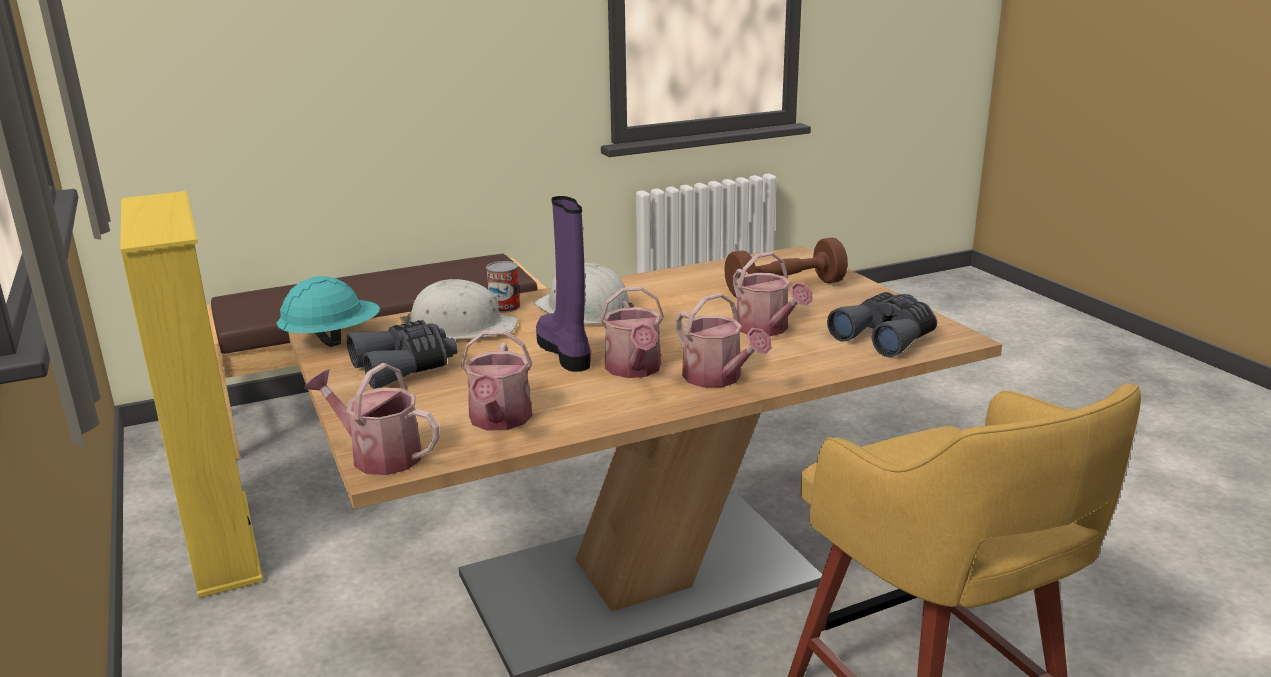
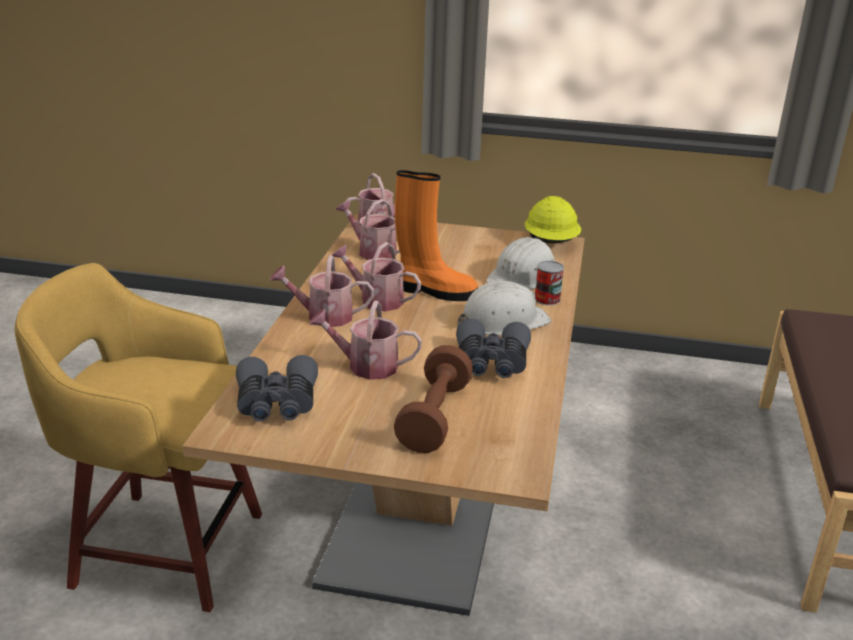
camera: 125 degrees right, 5 degrees up
yellow bookcase [120,191,263,598] -> none
turquoise hard hat [276,276,380,347] -> yellow hard hat [525,196,581,243]
grey binoculars [347,320,458,389] -> grey binoculars moved to [456,318,531,378]
purple boot [536,196,591,372] -> orange boot [395,170,478,301]

